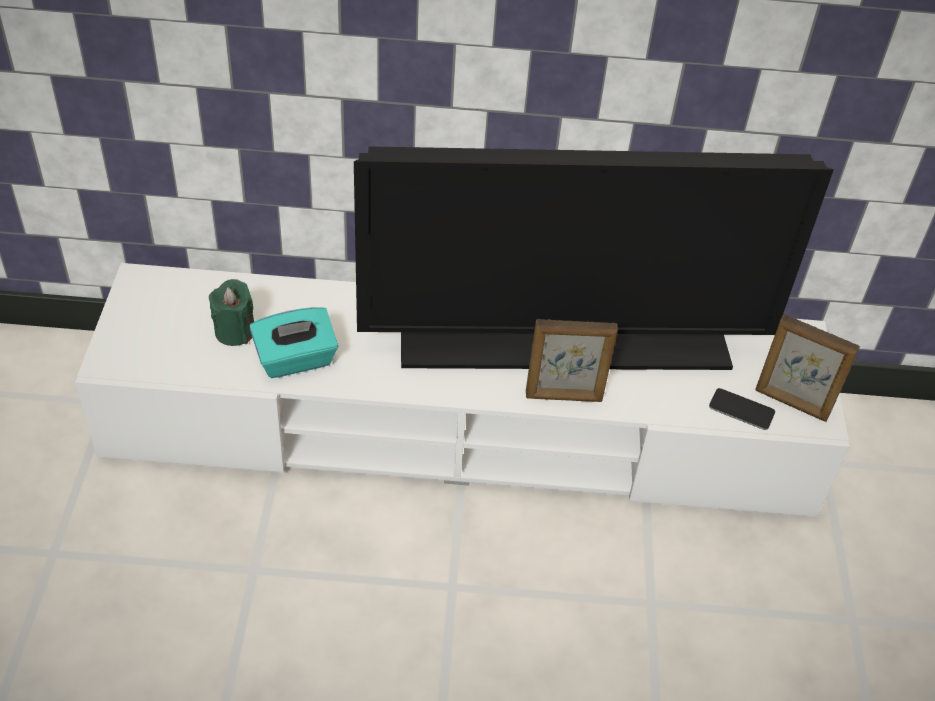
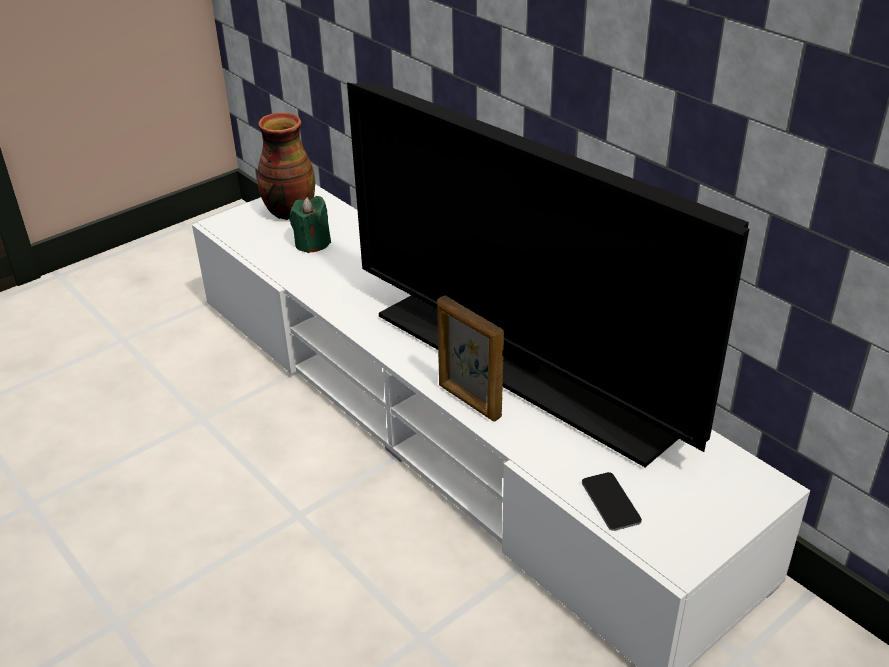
camera: 50 degrees right, 10 degrees down
turquoise tissue box [249,307,338,378] -> none
picture frame [755,314,860,422] -> none
none -> vase [258,113,315,220]

